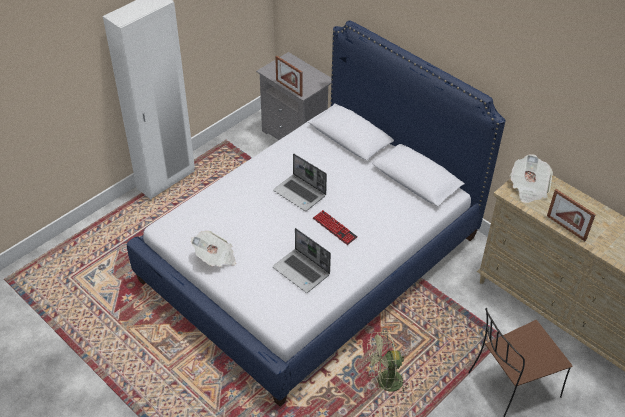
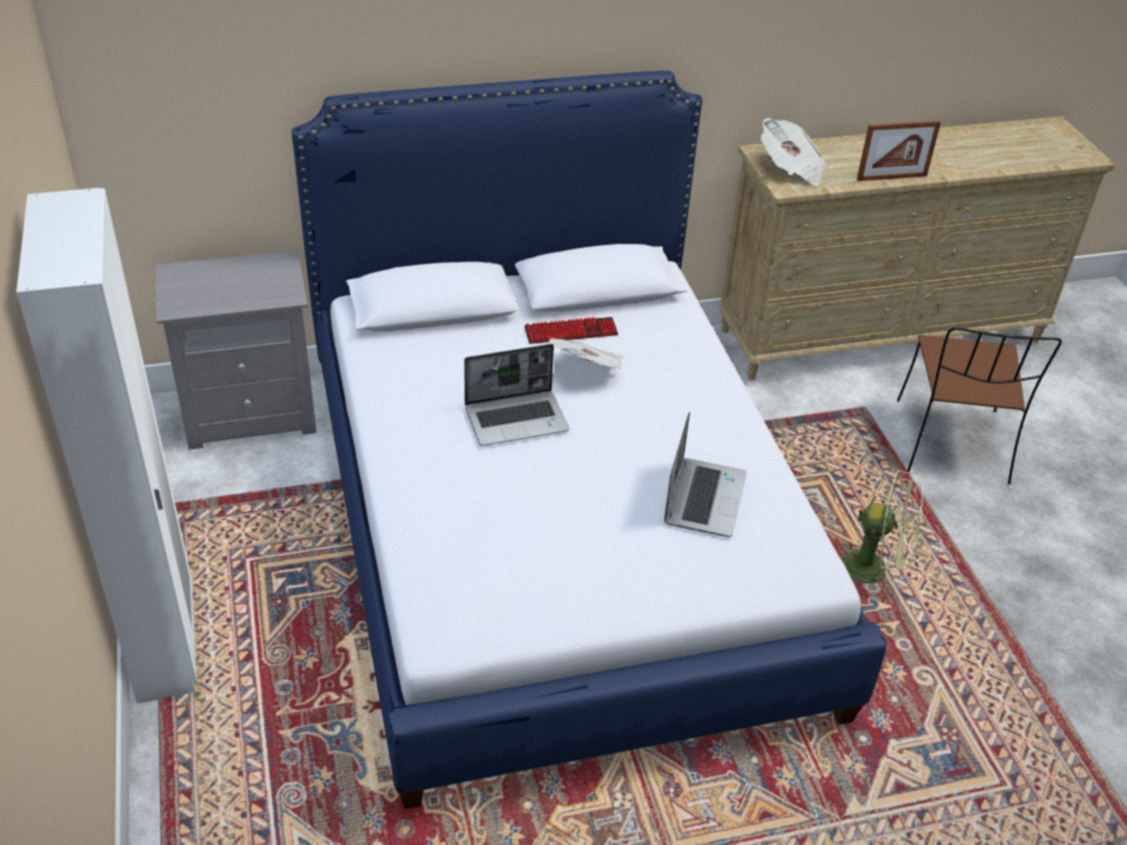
camera: 60 degrees left, 5 degrees down
newspaper [191,231,236,267] -> newspaper moved to [549,338,624,369]
laptop [273,228,331,293] -> laptop turned 60 degrees counterclockwise [664,412,747,537]
picture frame [275,55,303,97] -> none
keyboard [313,210,358,245] -> keyboard moved to [524,317,618,344]
green fan [366,330,409,399] -> green fan turned 90 degrees counterclockwise [837,470,923,585]

